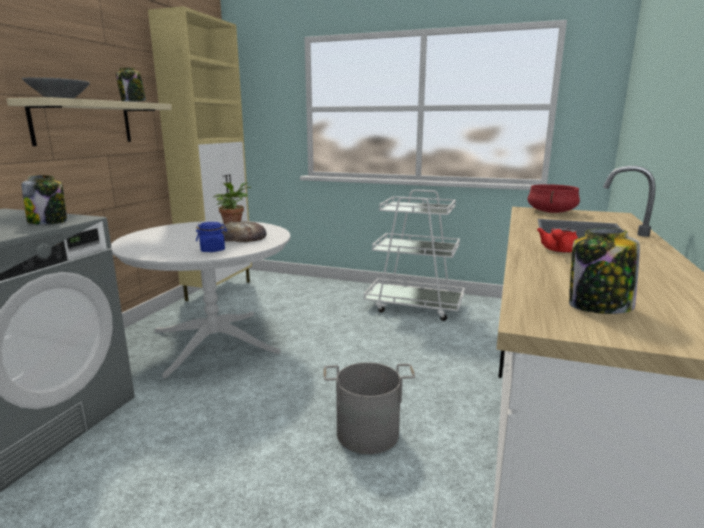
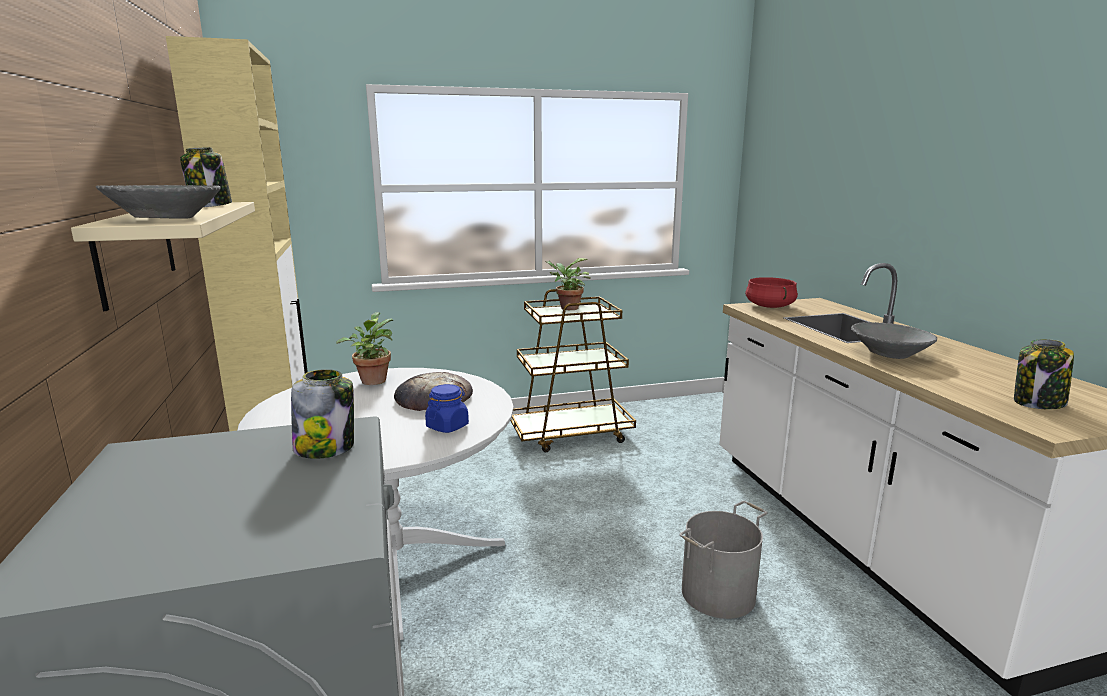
camera: 35 degrees left, 0 degrees up
white cart [364,189,465,321] -> brown cart [511,289,636,452]
red teapot [537,228,578,253] -> grey bowl [851,322,937,359]
none -> potted plant [545,258,591,310]

